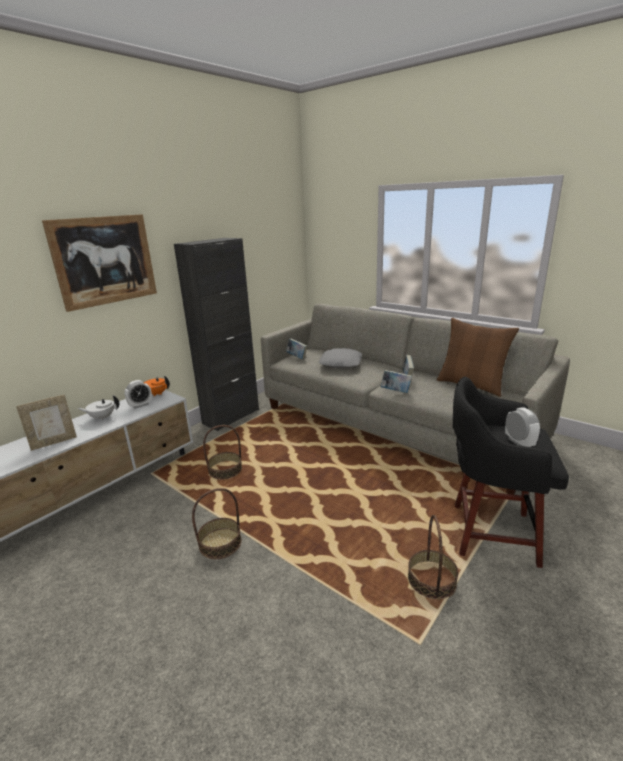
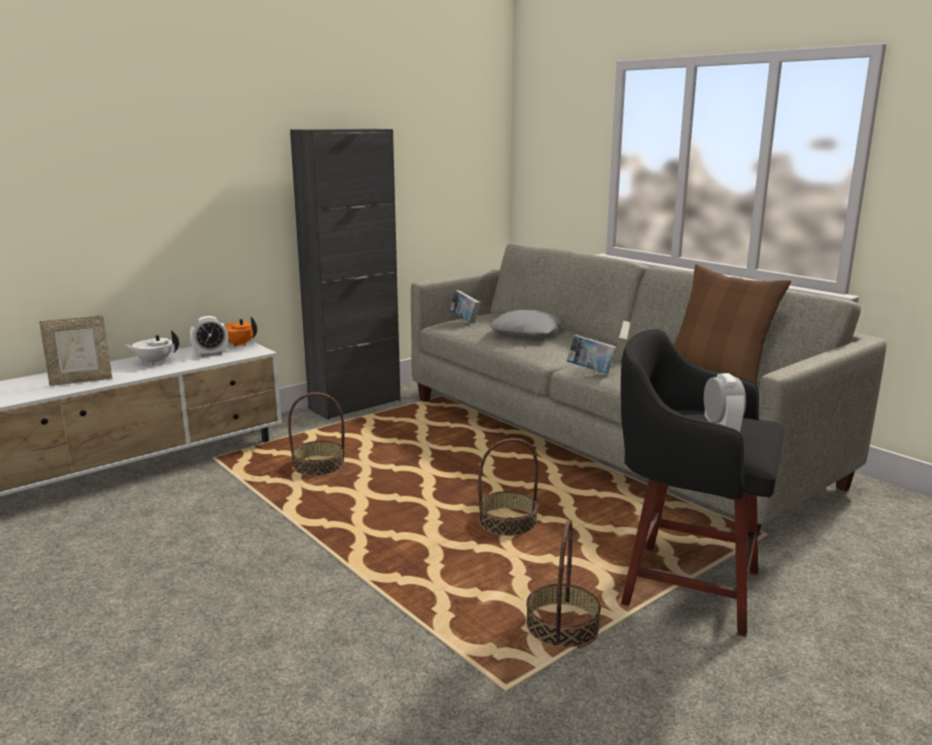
camera: 10 degrees right, 5 degrees down
picture [42,214,157,312] -> none
basket [192,488,242,559] -> basket moved to [478,438,538,536]

